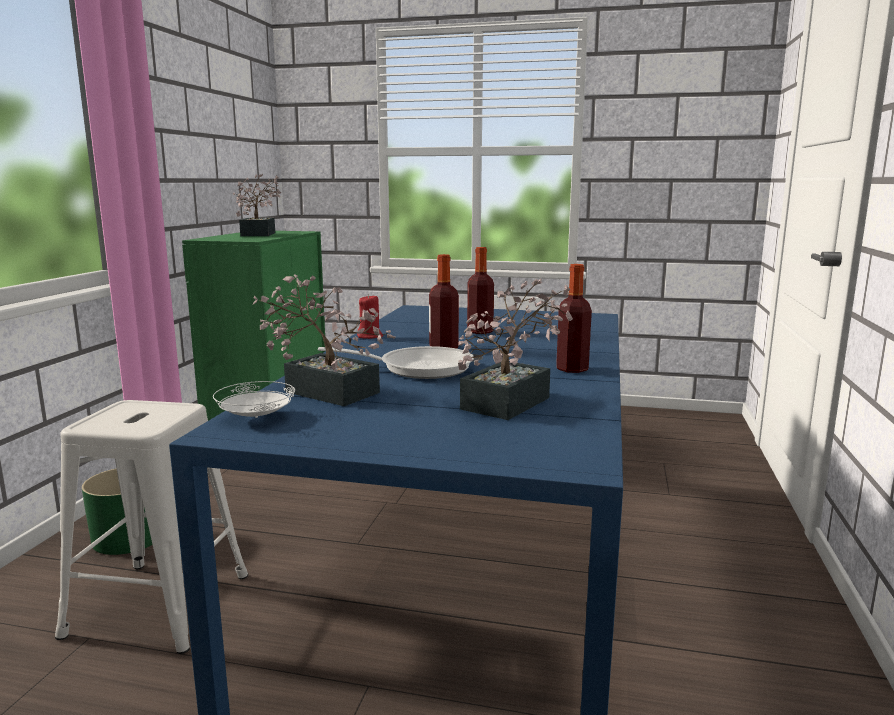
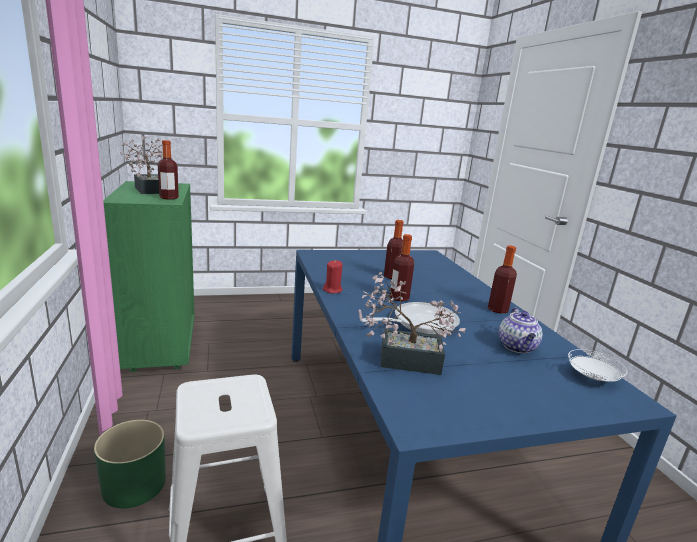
camera: 30 degrees left, 5 degrees up
white plate [213,381,295,418] -> white plate moved to [568,349,627,382]
potted plant [458,279,573,420] -> teapot [499,308,542,353]
none -> bottle [158,140,179,200]

